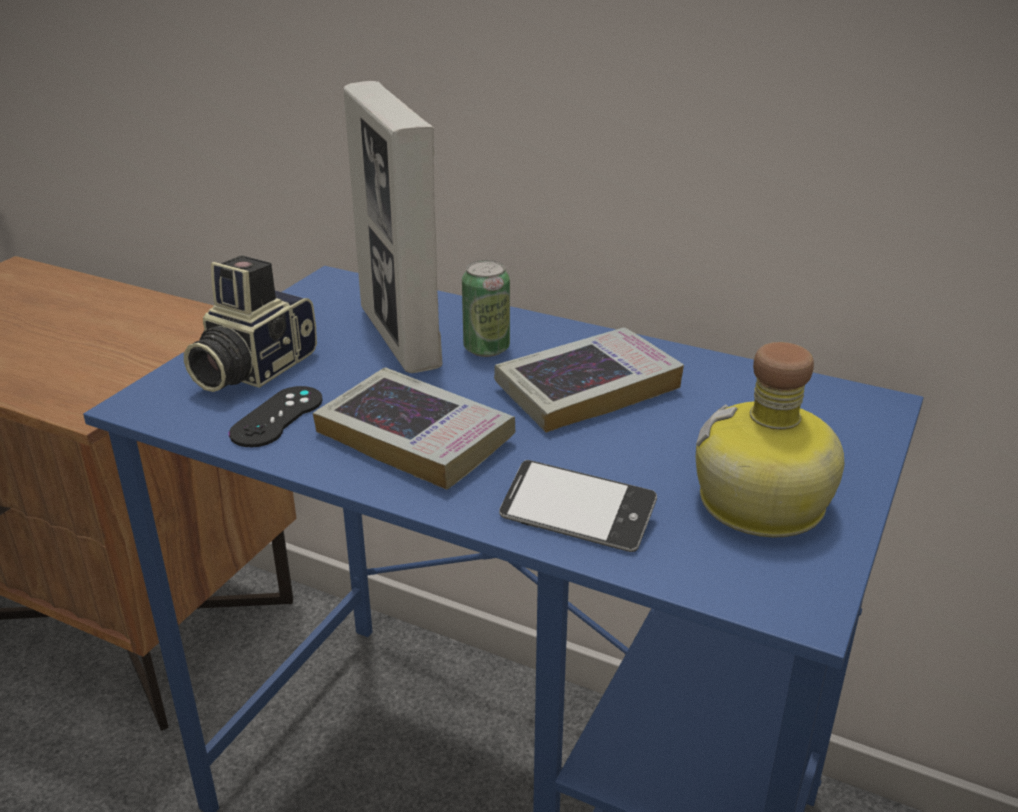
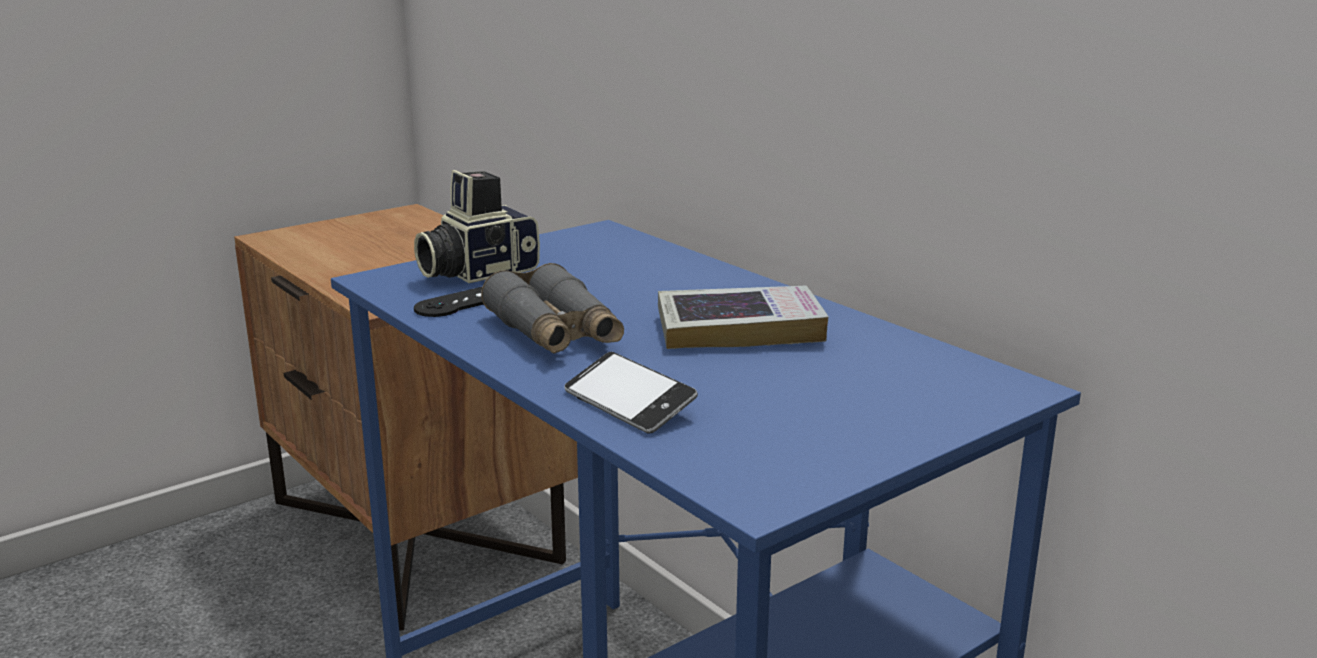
camera: 25 degrees right, 10 degrees down
book [313,367,516,490] -> grey binoculars [481,263,624,354]
picture frame [344,81,443,373] -> none
can [462,260,510,357] -> none
bottle [696,342,845,538] -> none

